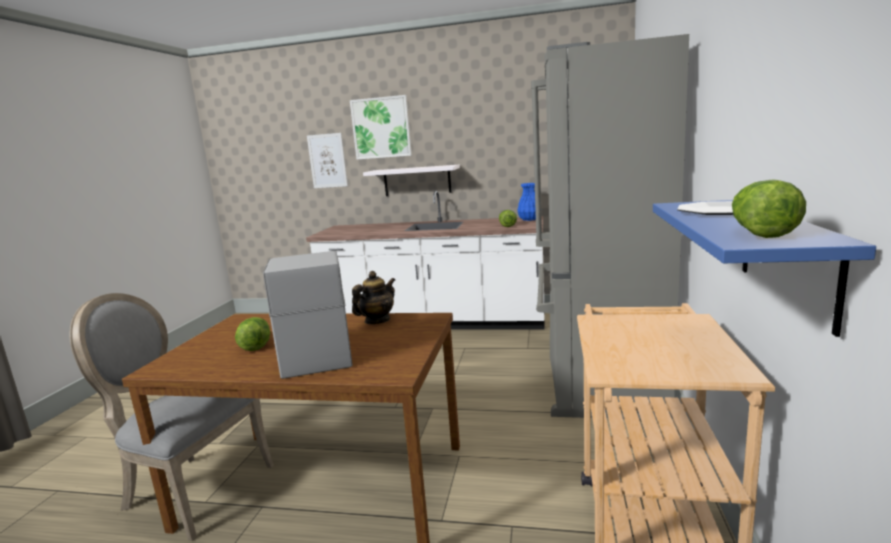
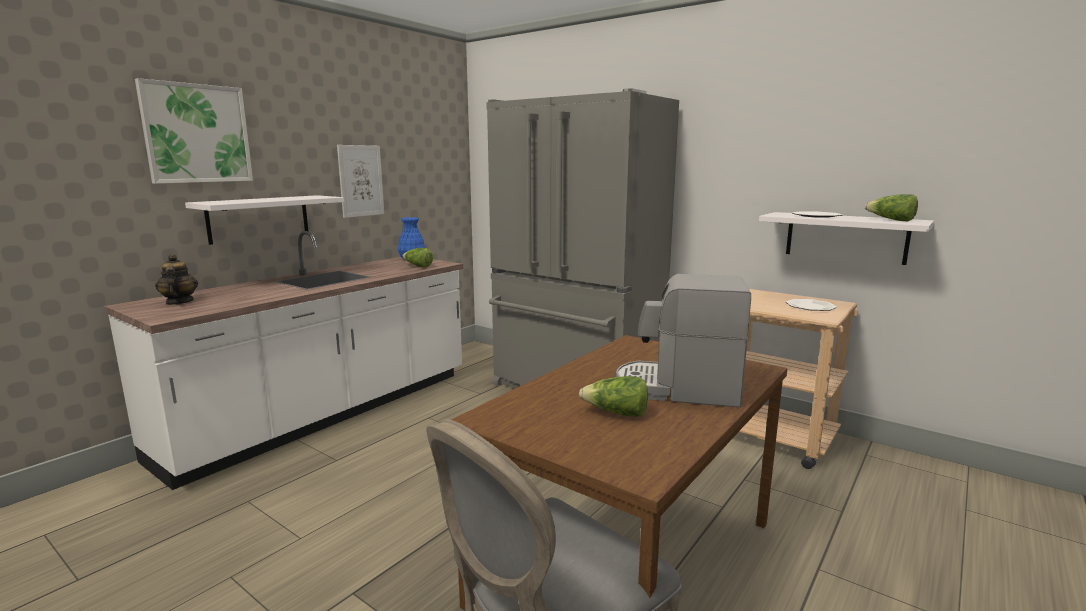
camera: 65 degrees left, 0 degrees up
picture [307,133,348,188] -> picture moved to [337,145,384,218]
teapot [352,271,395,324] -> teapot moved to [155,254,198,305]
blue shelf [653,200,876,337] -> white shelf [759,212,934,265]
none -> plate [786,299,837,311]

